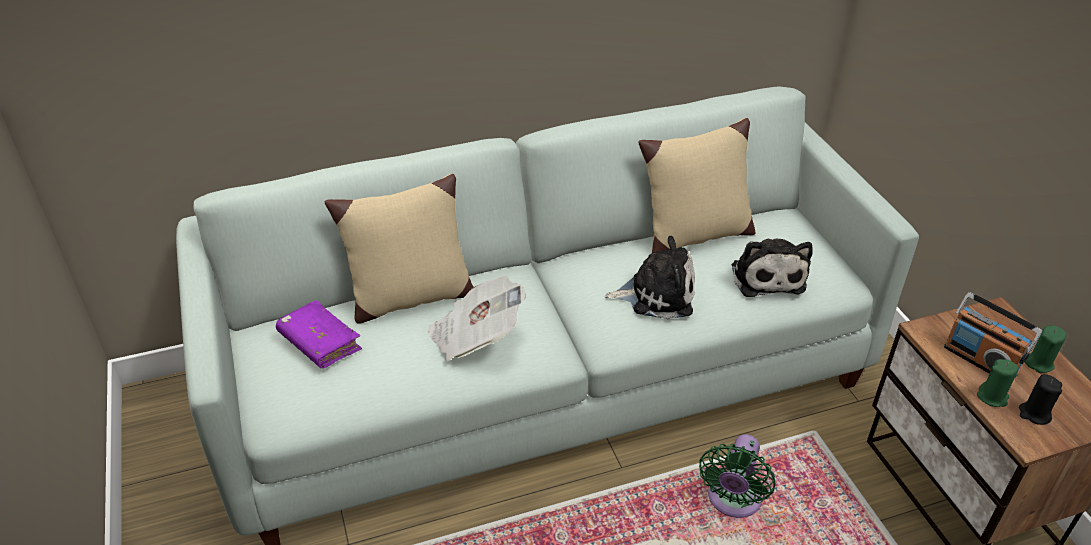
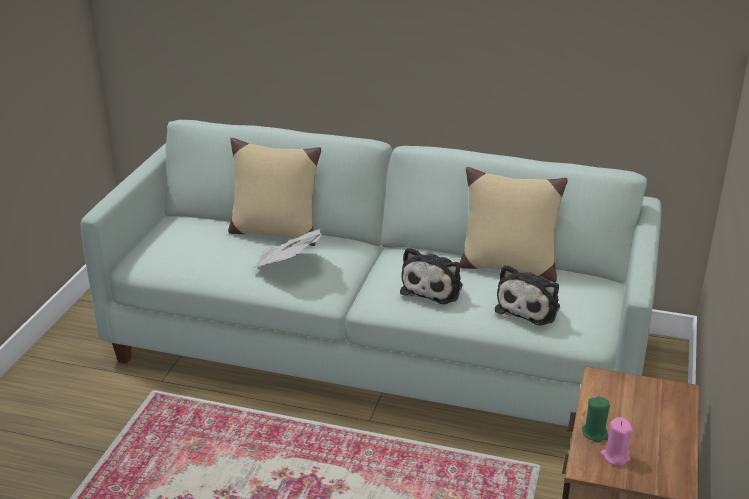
camera: 35 degrees right, 10 degrees down
purple book [276,300,362,368] -> none
plush toy [605,236,695,319] -> plush toy turned 75 degrees clockwise [400,247,463,304]
green fan [699,434,775,518] -> none
radio [944,292,1042,378] -> none
black candle [1019,374,1062,425] -> pink candle [600,417,633,466]
green candle [1025,325,1067,373] -> none

